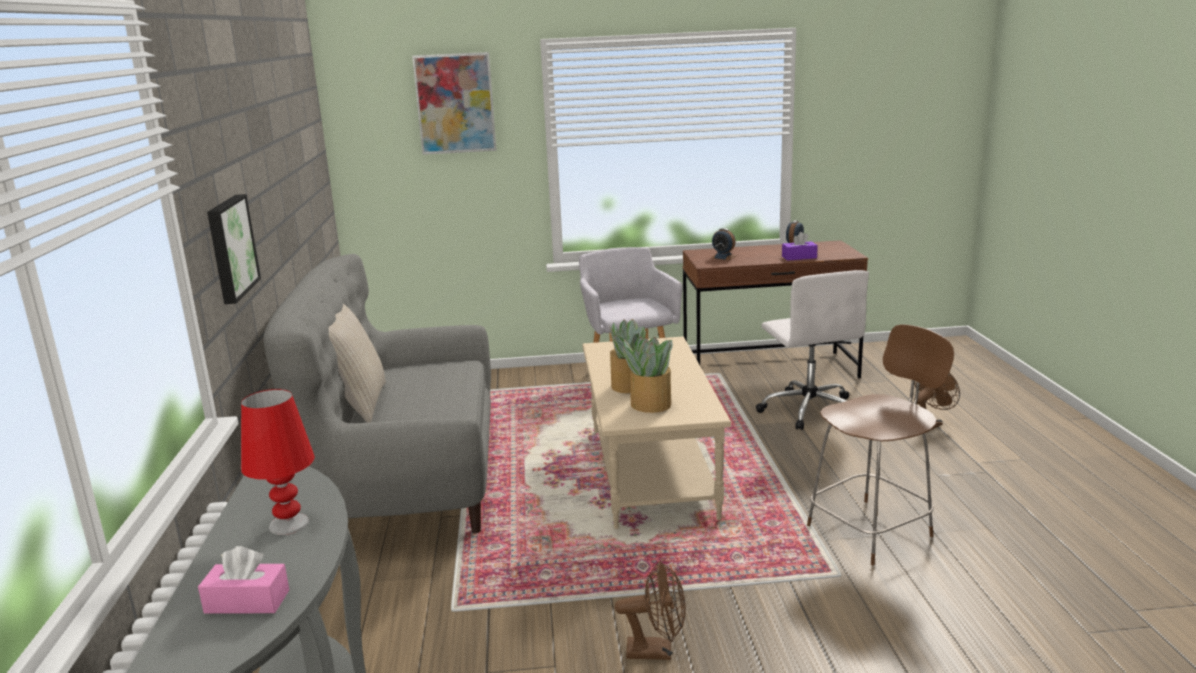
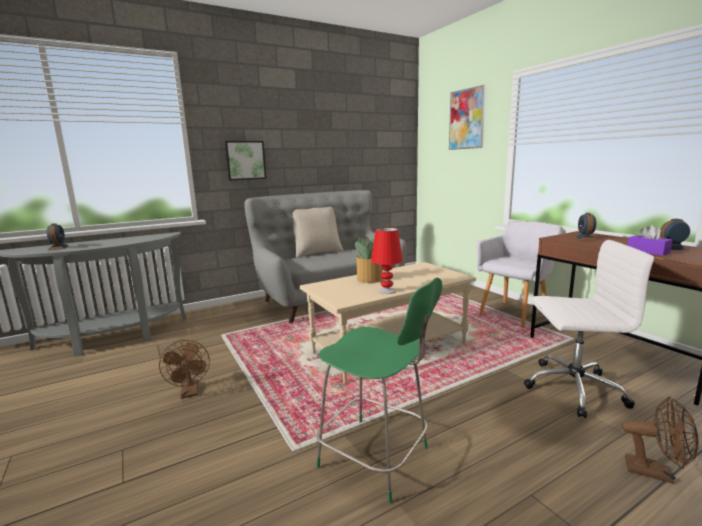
camera: 65 degrees right, 5 degrees down
pink tissue box [198,546,289,614] -> alarm clock [46,223,69,250]
red table lamp [241,389,315,535] -> red table lamp moved to [371,228,403,294]
potted plant [622,337,673,413] -> none
white office chair [756,270,869,430] -> white office chair turned 135 degrees counterclockwise [524,240,654,418]
brown chair [807,324,954,565] -> green chair [316,277,442,504]

